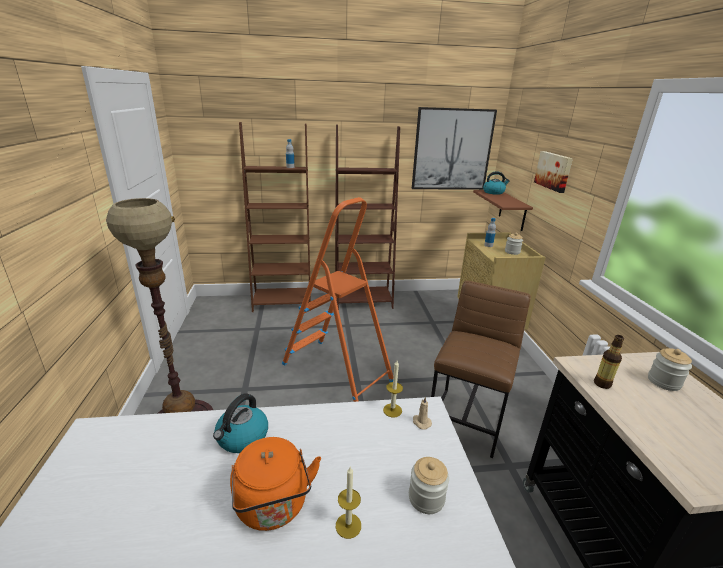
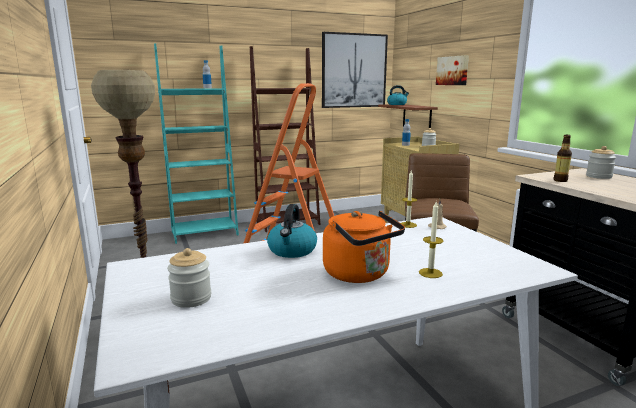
camera: 15 degrees left, 10 degrees down
brown bookcase [239,122,311,312] -> turquoise bookcase [154,43,239,244]
jar [409,457,449,514] -> jar moved to [167,248,211,308]

